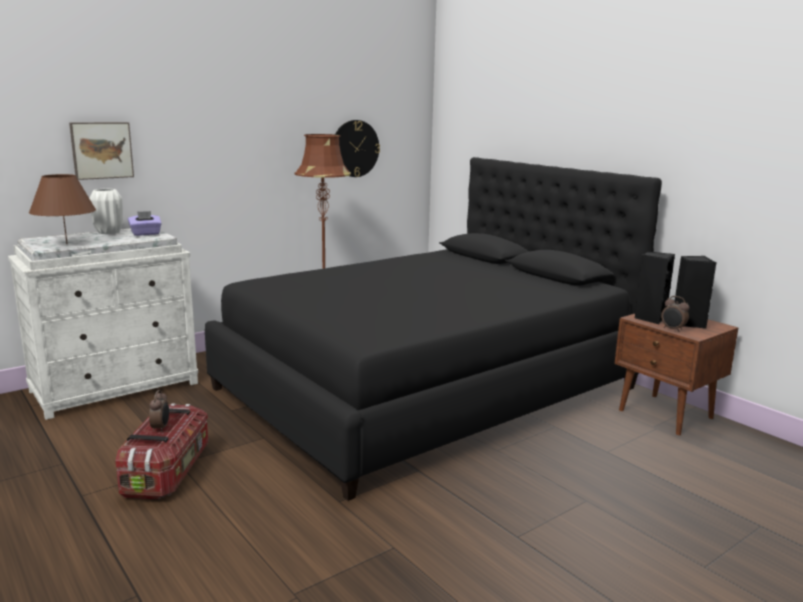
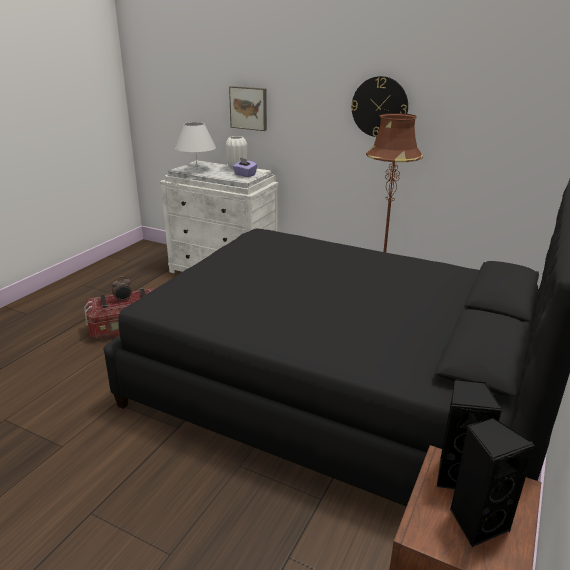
camera: 65 degrees right, 10 degrees up
brown table lamp [29,174,96,244] -> white table lamp [175,122,216,165]
wall clock [335,120,380,177] -> wall clock moved to [351,76,408,137]
alarm clock [661,296,689,332] -> none

